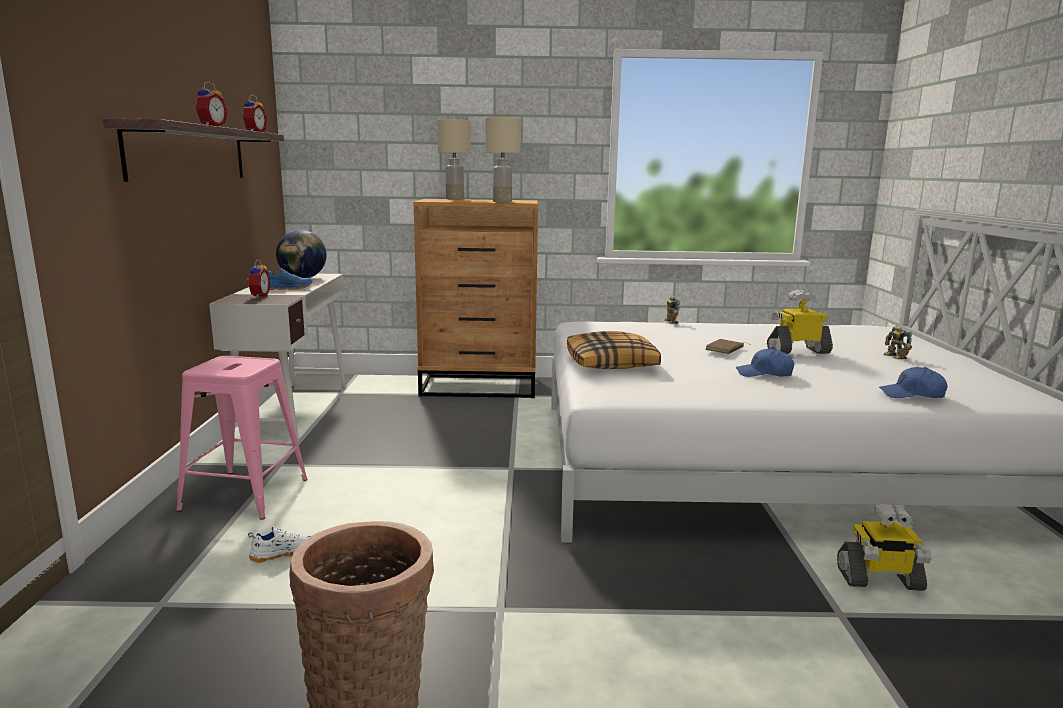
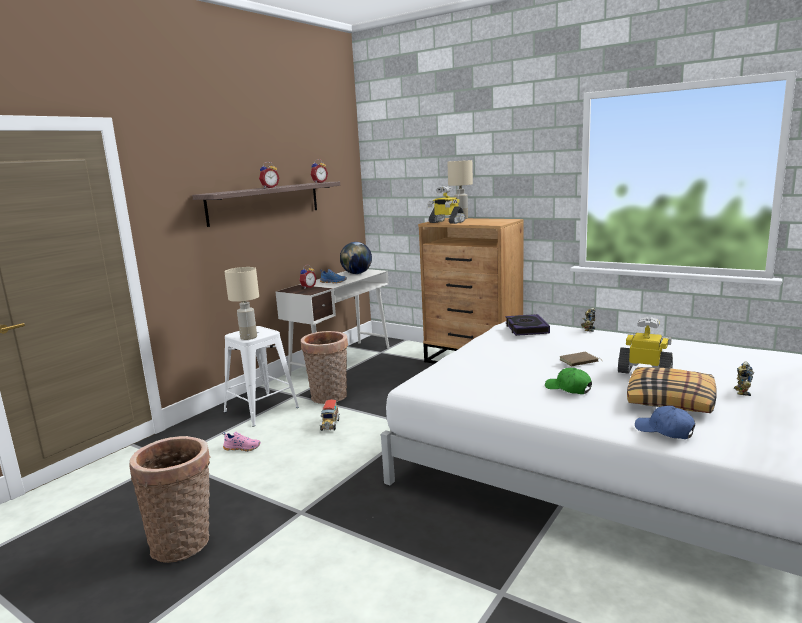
camera: 35 degrees right, 0 degrees up
pink stool [176,356,308,520] -> white stool [224,326,299,427]
white shoe [248,527,316,562] -> pink shoe [222,432,261,452]
beige table lamp [485,117,520,203] -> beige table lamp moved to [224,267,259,340]
pillow [567,331,661,369] -> pillow moved to [627,367,717,413]
blue cap [736,348,794,377] -> green cap [545,368,592,394]
toy robot [837,503,932,591] -> toy robot moved to [427,186,465,224]
none -> basket [301,331,348,404]
none -> toy truck [320,399,340,431]
none -> book [506,314,550,336]

